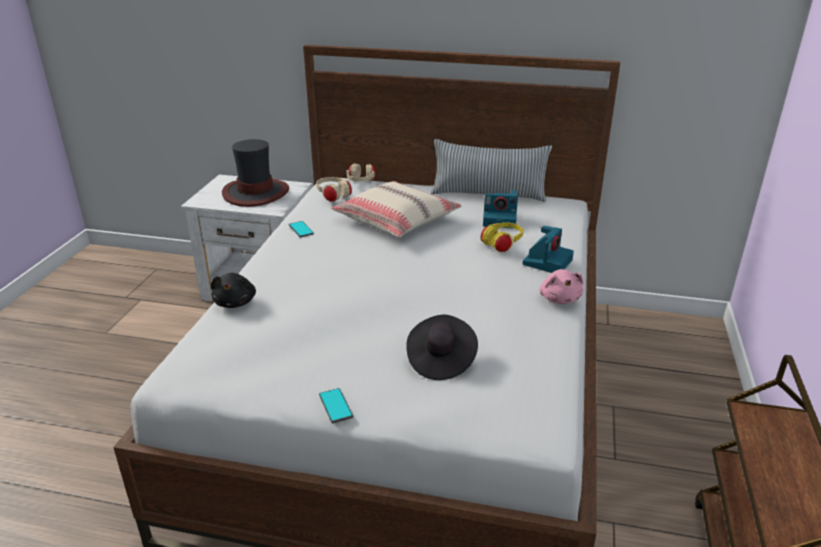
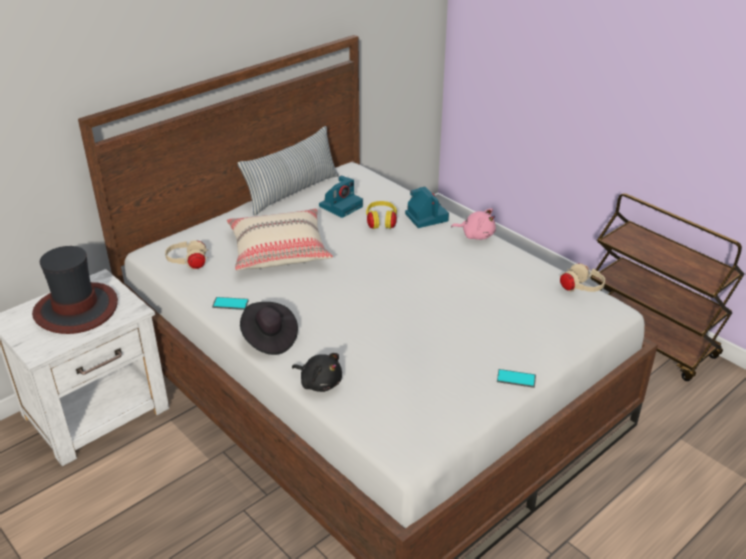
camera: 55 degrees left, 5 degrees up
beige headphones [346,163,376,182] -> beige headphones moved to [560,263,605,292]
black hat [406,315,478,380] -> black hat moved to [240,302,298,355]

